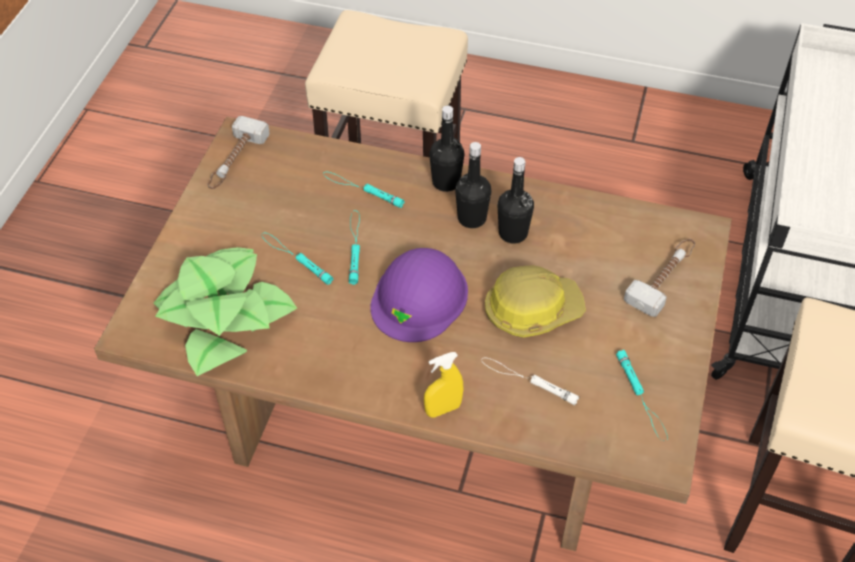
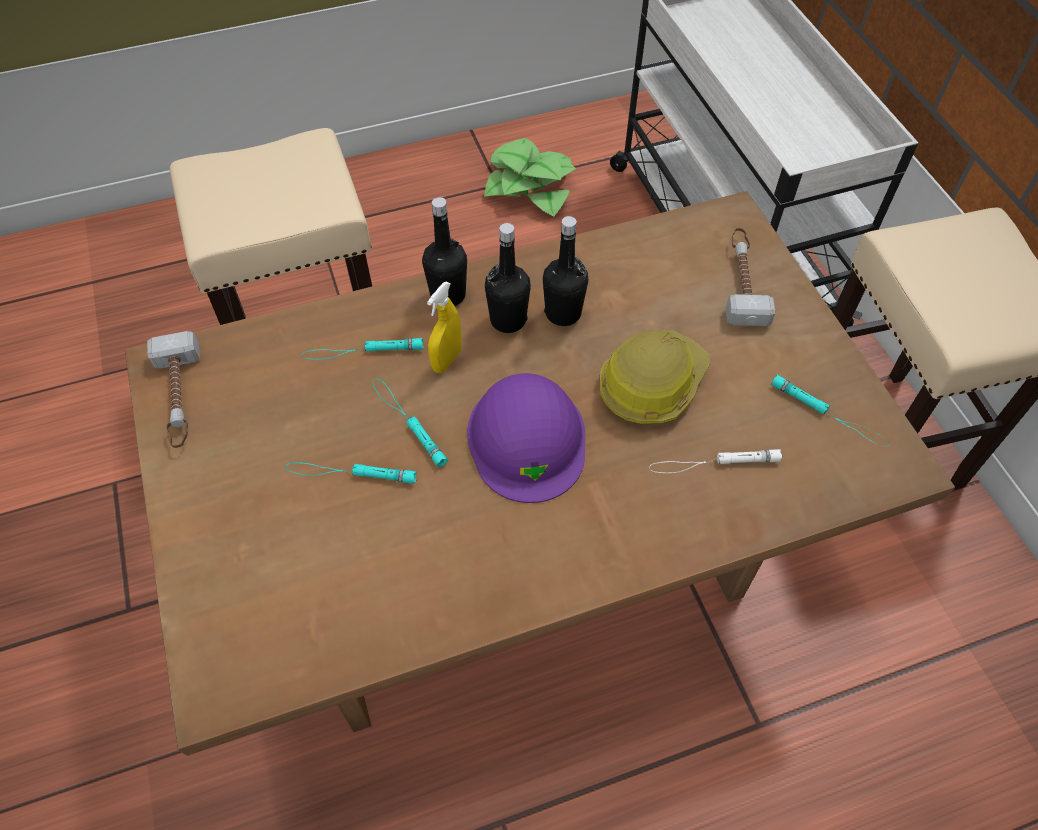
camera: 35 degrees left, 5 degrees up
potted plant [153,247,297,376] -> potted plant moved to [484,138,576,216]
yellow spray bottle [424,352,463,418] -> yellow spray bottle moved to [427,281,462,373]

